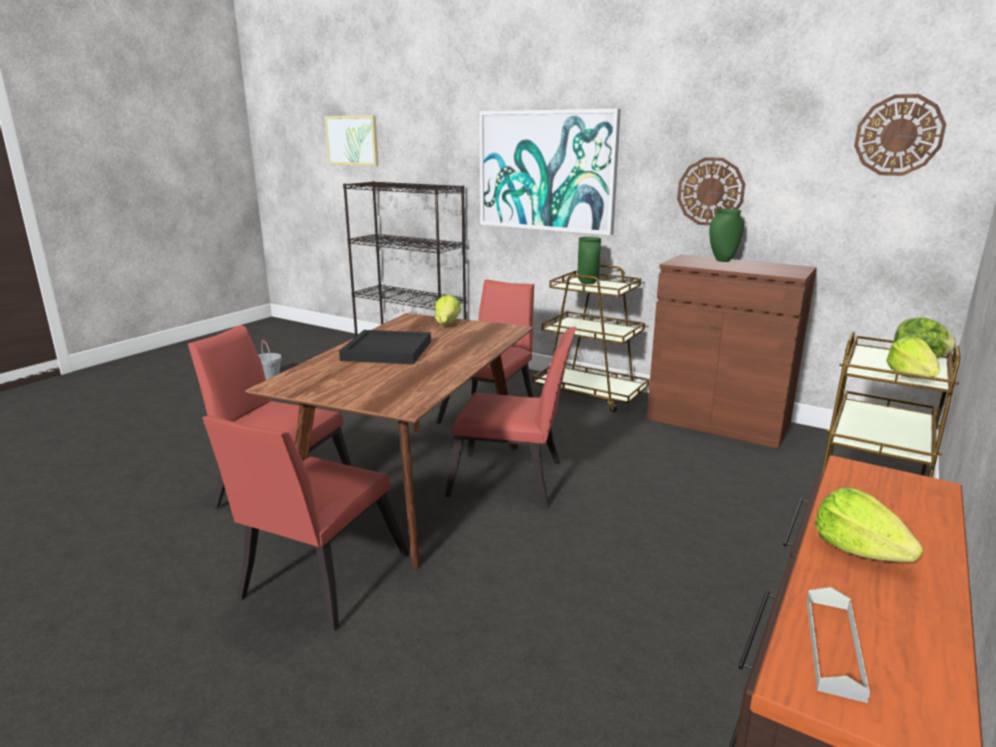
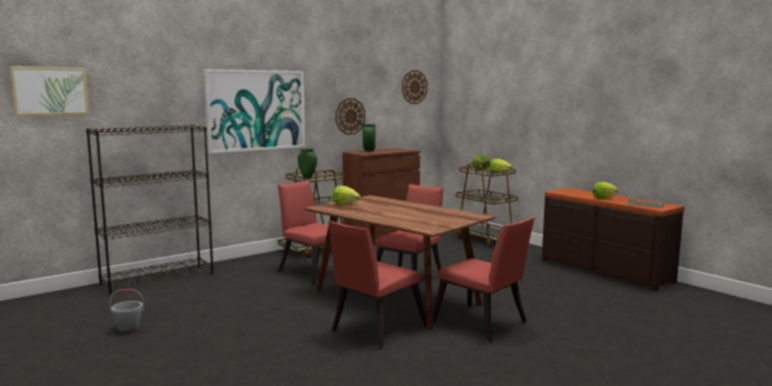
camera: 70 degrees left, 10 degrees down
black tray [339,330,431,364] -> none

